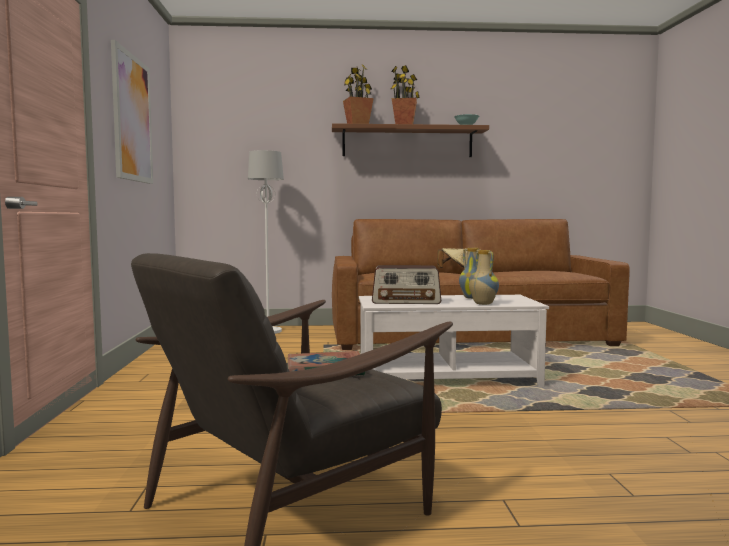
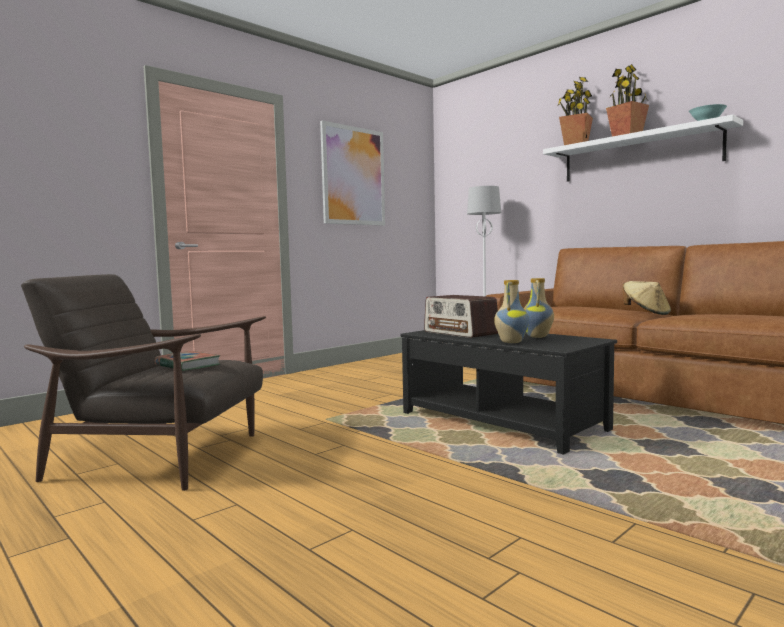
camera: 50 degrees right, 0 degrees up
brown shelf [332,123,489,157] -> white shelf [543,115,743,182]
white coffee table [359,295,549,387] -> black coffee table [400,330,617,455]

